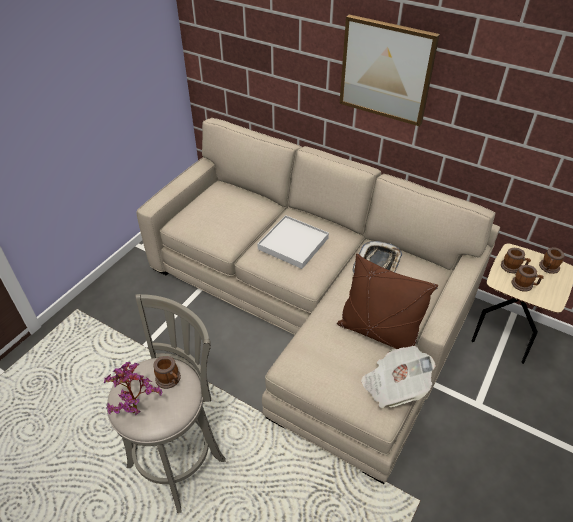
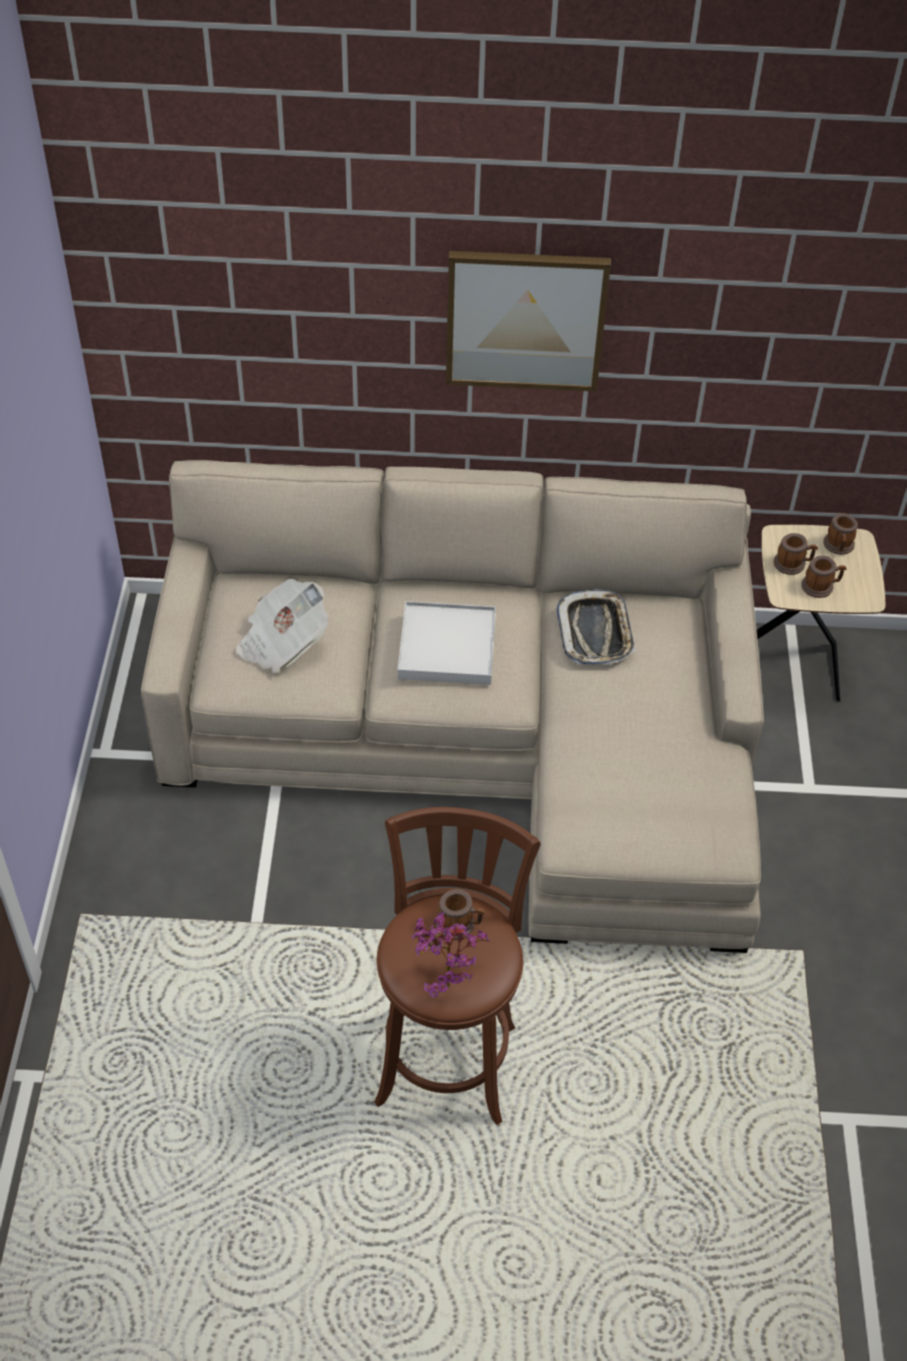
camera: 30 degrees left, 5 degrees up
grey stool [107,294,226,513] -> brown stool [374,807,541,1125]
brown pillow [337,254,438,349] -> none
newspaper [361,346,436,408] -> newspaper moved to [236,579,329,673]

